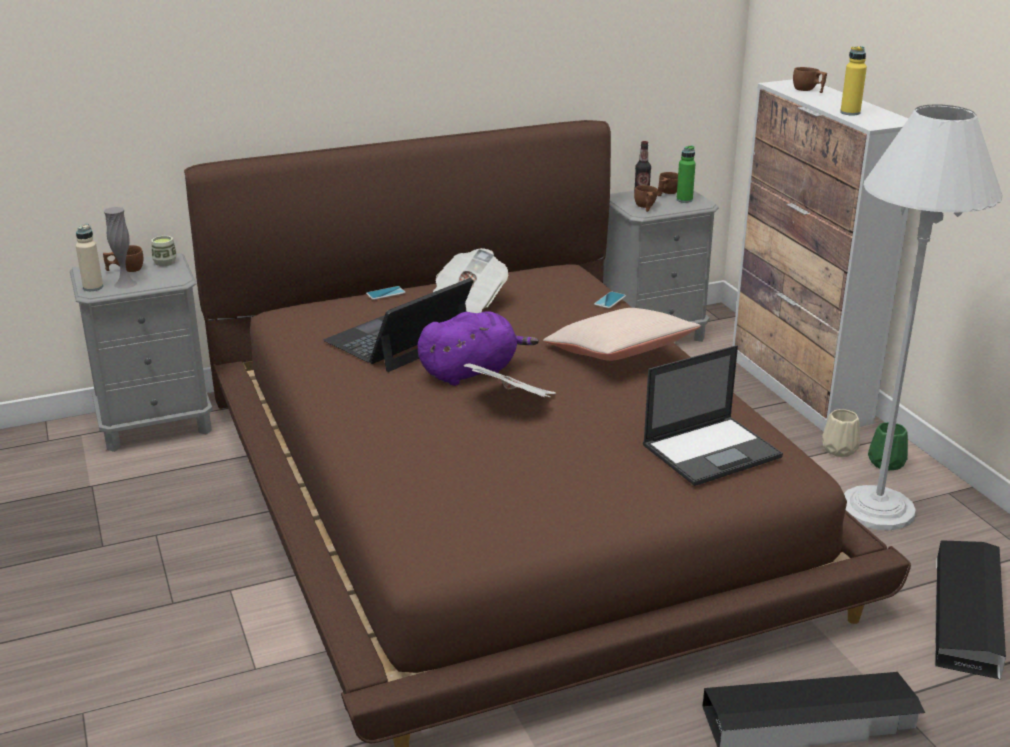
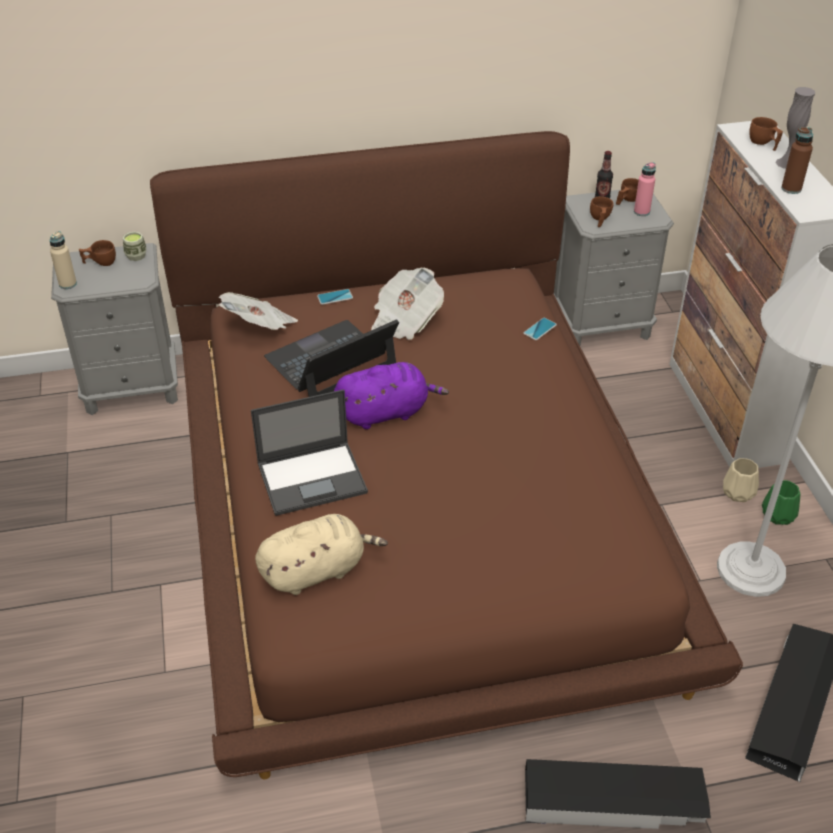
camera: 10 degrees right, 15 degrees up
grey vase [103,207,137,289] -> grey vase moved to [776,87,815,169]
newspaper [464,364,556,397] -> newspaper moved to [219,292,298,330]
beige pillow [543,308,701,361] -> none
laptop [643,345,783,486] -> laptop moved to [251,389,368,516]
green bottle [676,146,696,203] -> pink bottle [634,162,656,216]
yellow bottle [840,46,867,115] -> brown bottle [781,127,813,194]
none -> beige plush toy [255,514,388,595]

